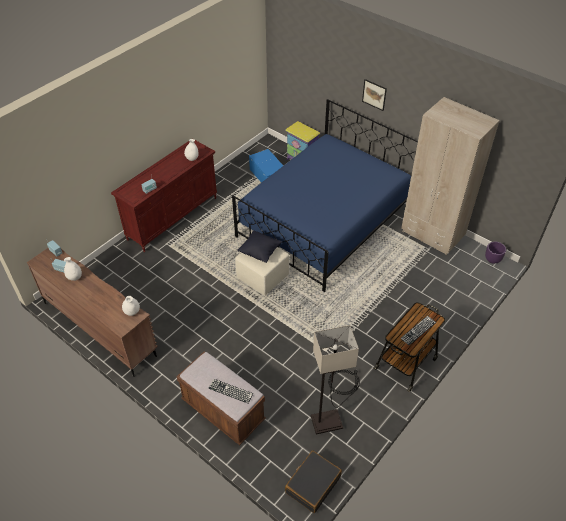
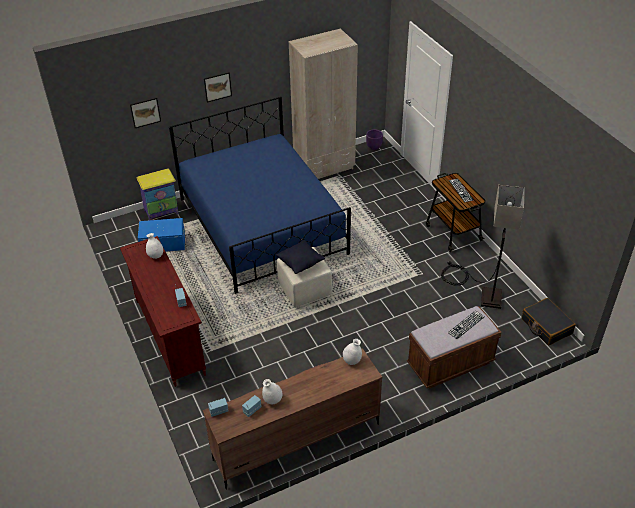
camera: 65 degrees left, 5 degrees down
none -> picture [130,98,161,128]

